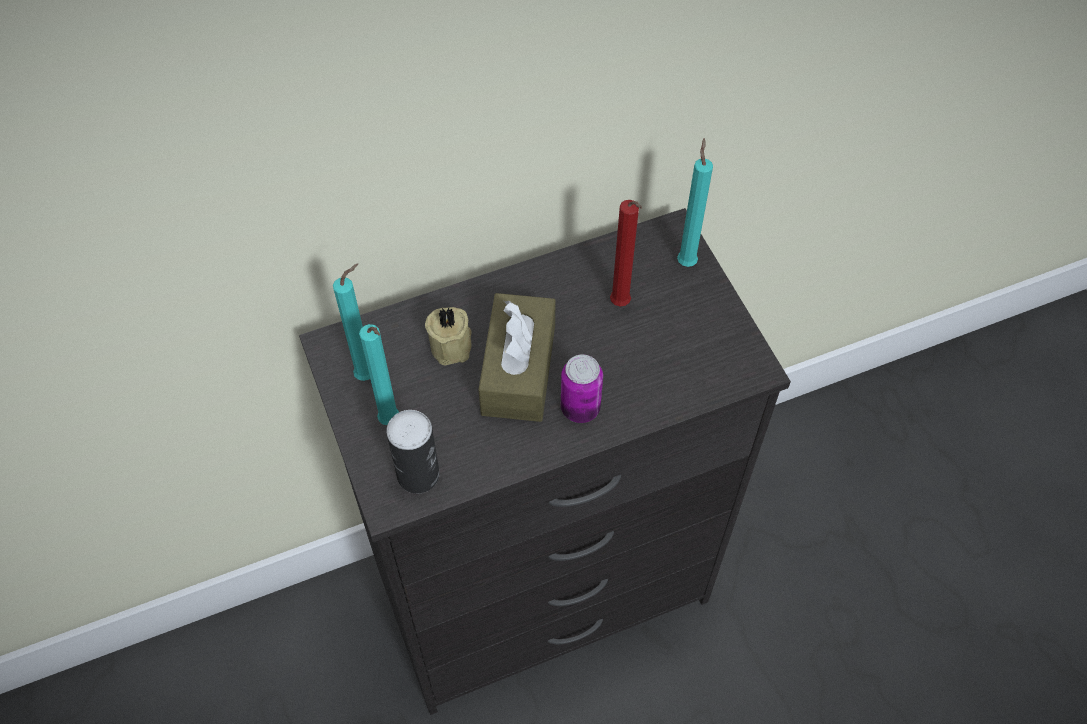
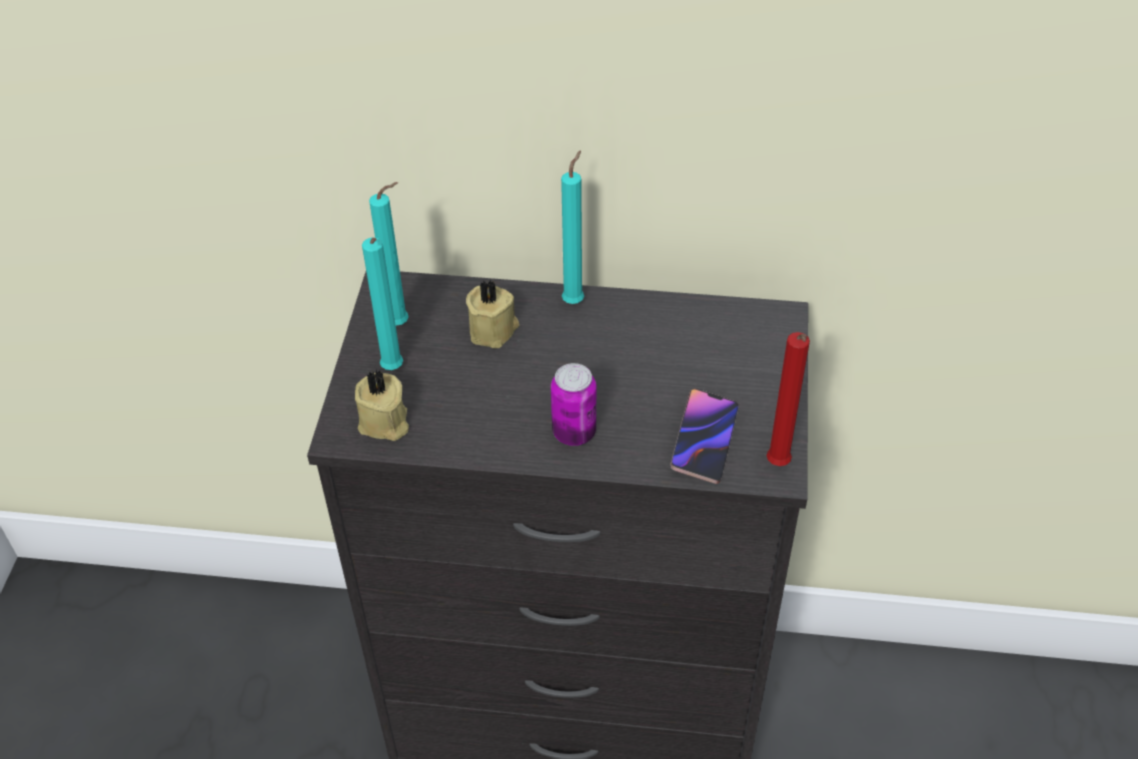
camera: 30 degrees right, 10 degrees down
can [386,410,440,494] -> beige candle [355,370,409,441]
brown tissue box [478,293,556,422] -> none
red candle [610,200,642,306] -> red candle moved to [766,332,810,466]
turquoise candle [677,138,713,267] -> turquoise candle moved to [561,150,584,304]
none -> phone [670,389,739,484]

